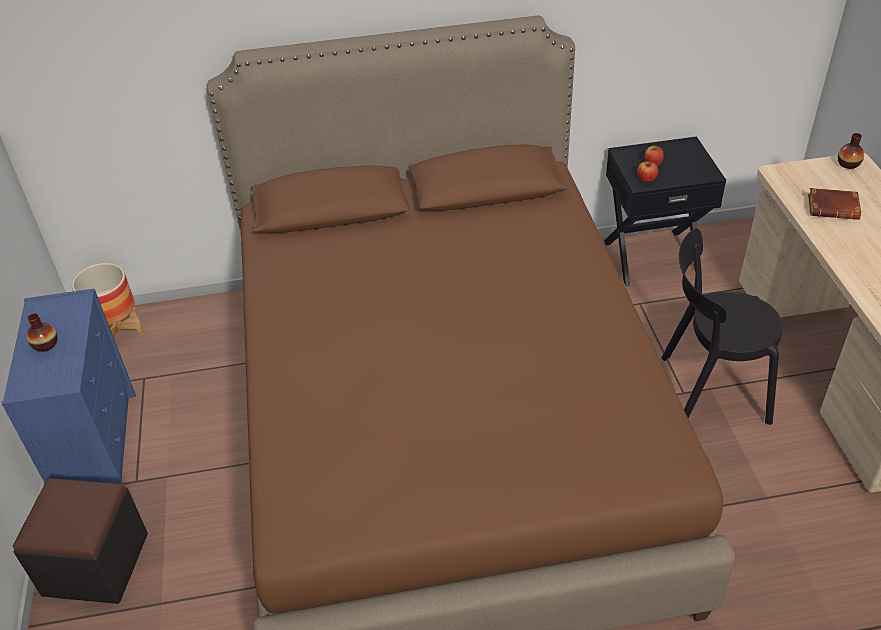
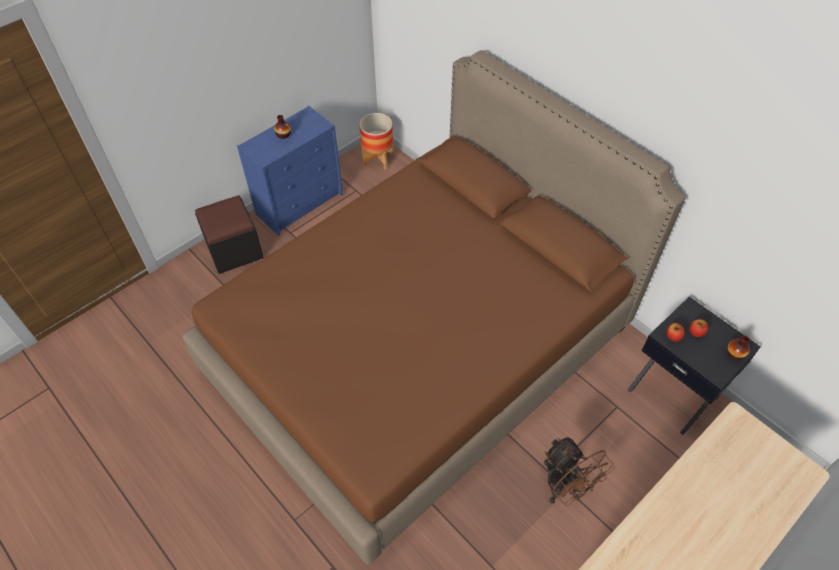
camera: 55 degrees right, 10 degrees up
black chair [662,229,783,425] -> brown fan [544,437,615,506]
brown book [808,188,861,220] -> none
vase [838,133,864,169] -> vase moved to [727,335,750,360]

